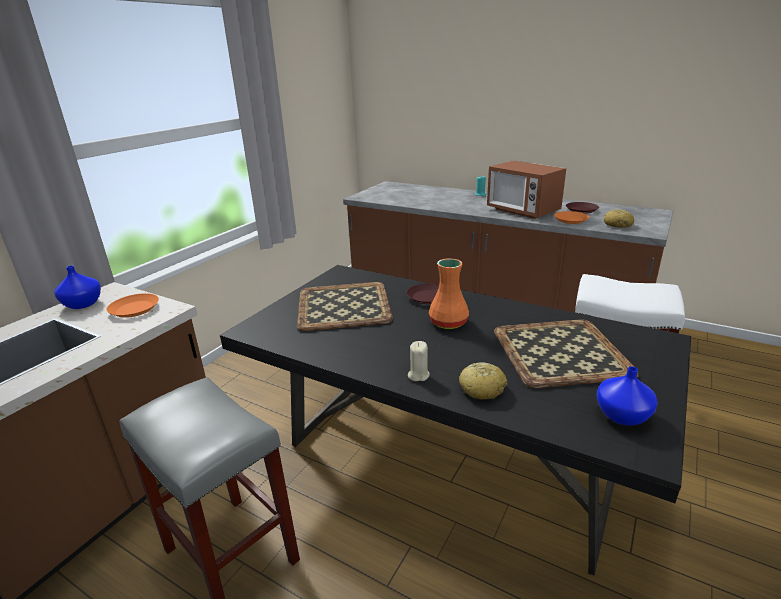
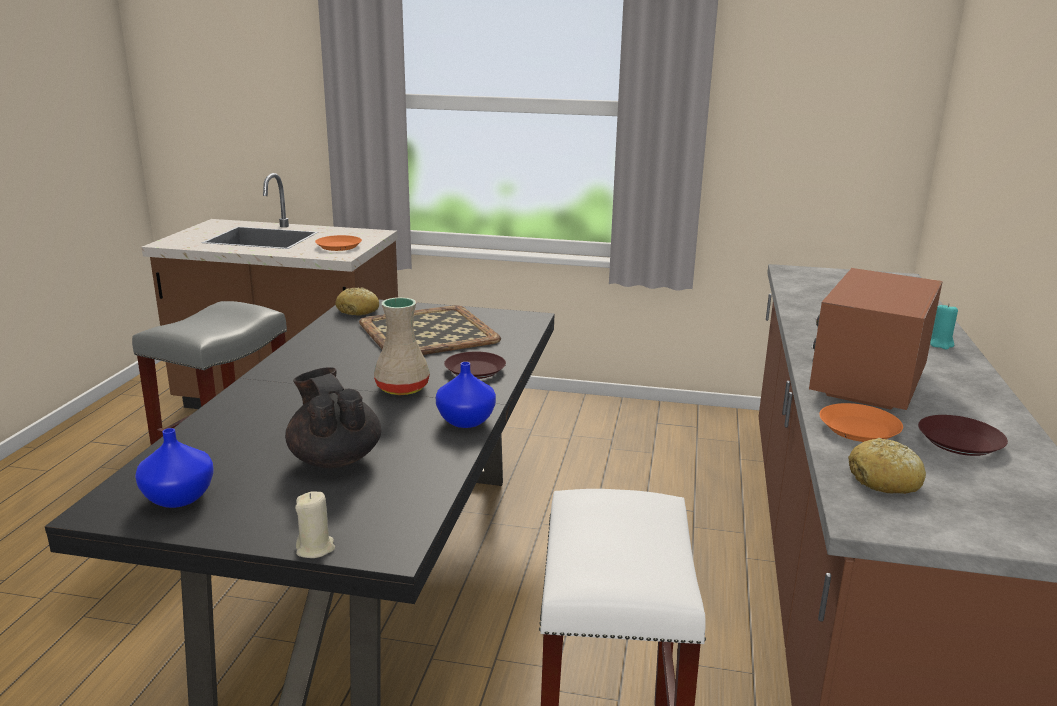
camera: 70 degrees right, 5 degrees down
blue vase [54,265,101,309] -> blue vase moved to [436,362,496,428]
beige candle [408,341,430,381] -> beige candle moved to [295,491,335,558]
orange vase [429,258,469,329] -> beige vase [374,297,430,395]
bread [459,362,507,399] -> bread moved to [335,287,379,315]
tray [494,319,639,388] -> black teapot [285,367,381,469]

